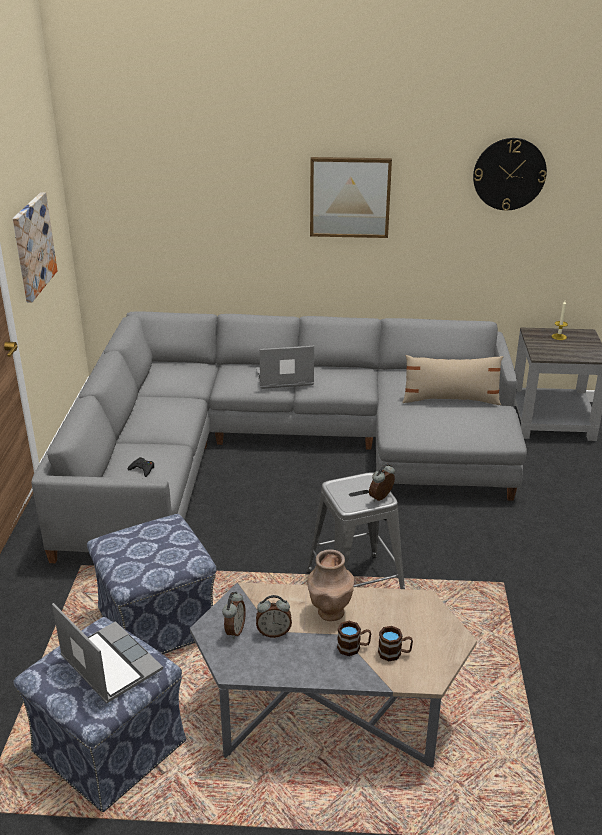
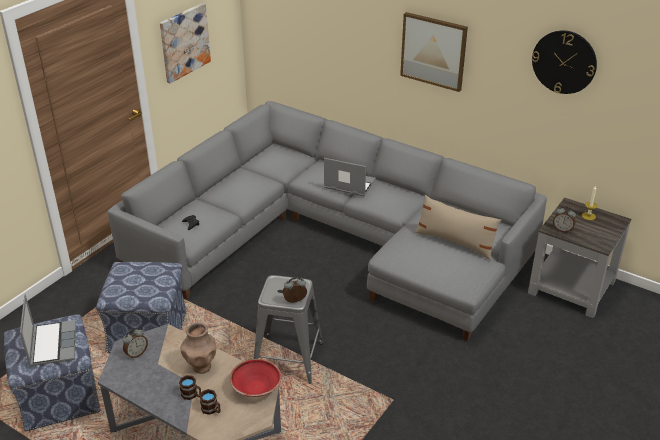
camera: 30 degrees right, 5 degrees up
alarm clock [256,595,292,638] -> alarm clock moved to [553,206,576,232]
none -> red bowl [230,359,282,397]

